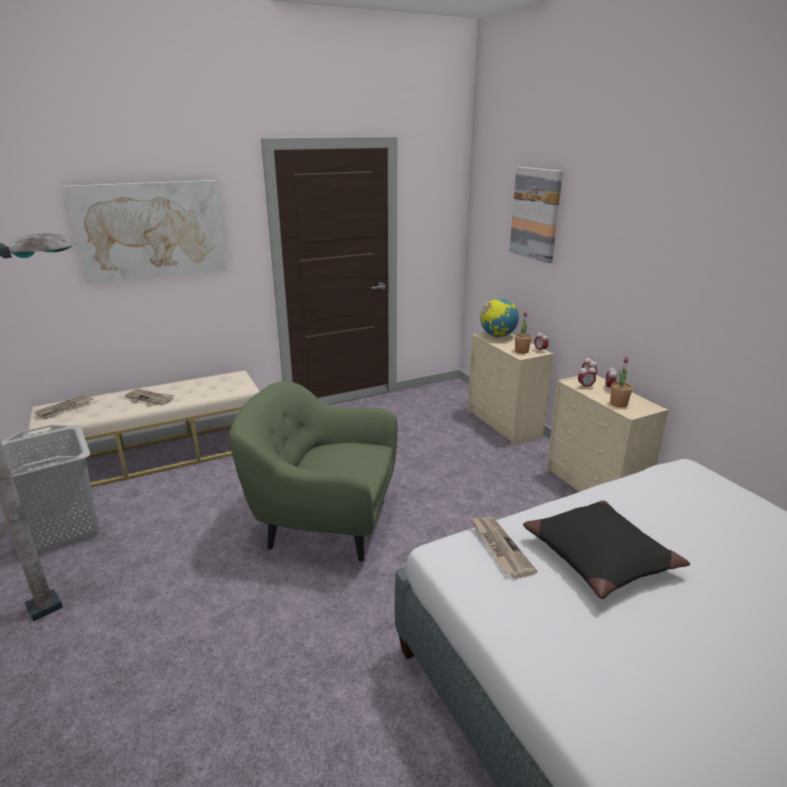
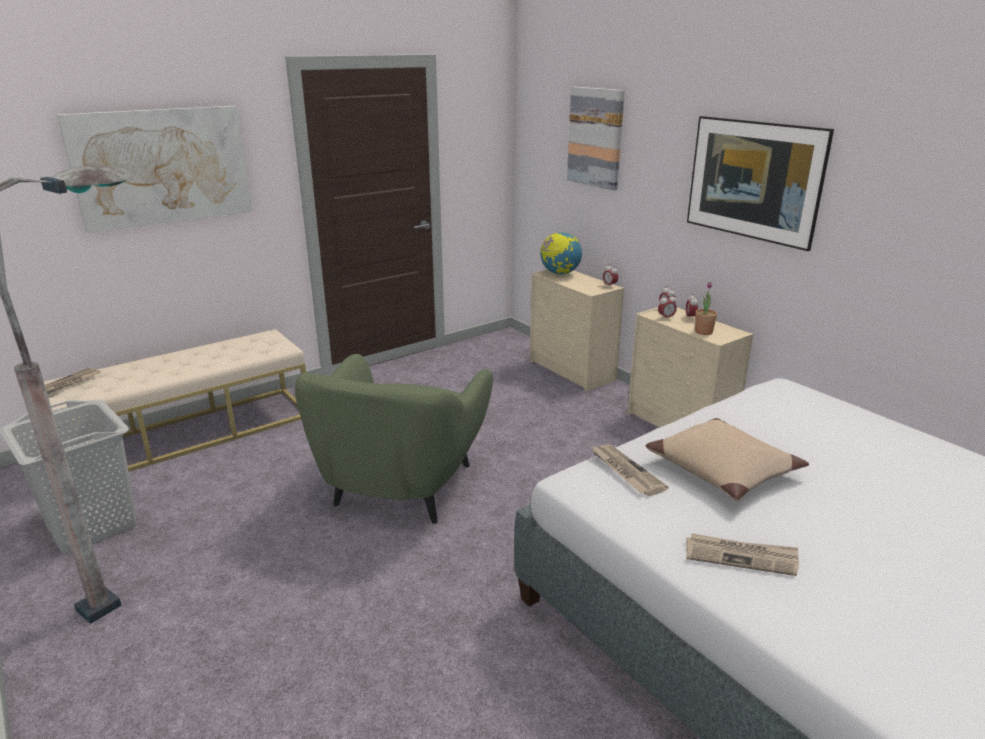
camera: 10 degrees left, 0 degrees up
newspaper [125,389,174,405] -> newspaper moved to [686,533,799,576]
green armchair [229,381,398,561] -> green armchair turned 75 degrees counterclockwise [295,354,493,524]
potted plant [515,312,532,354] -> none
black pillow [523,500,690,599] -> beige pillow [646,418,809,501]
none -> picture [687,116,834,251]

